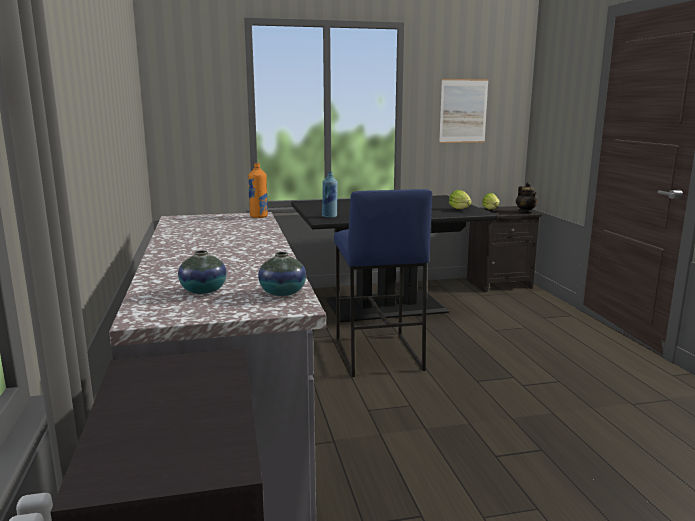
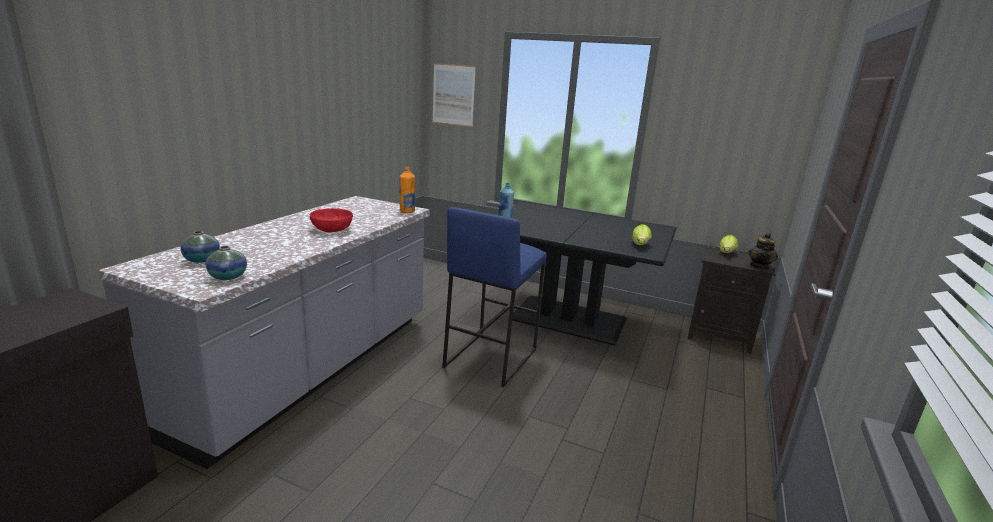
camera: 35 degrees right, 5 degrees up
picture [439,79,489,143] -> picture moved to [433,63,476,127]
none -> red bowl [310,208,353,232]

